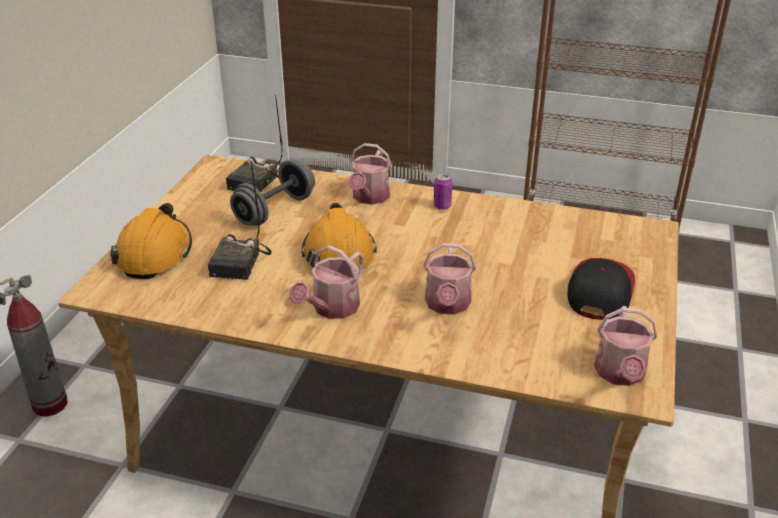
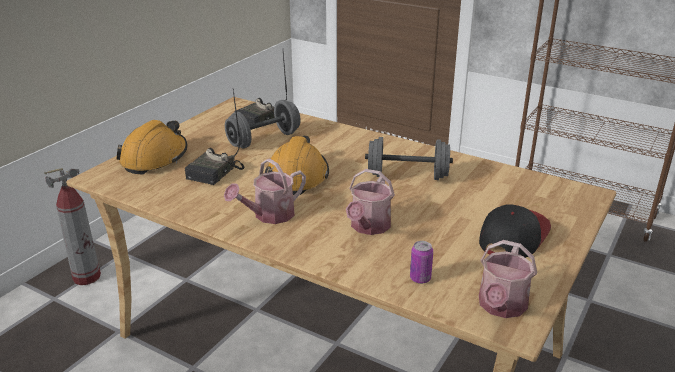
camera: 15 degrees right, 5 degrees down
watering can [348,143,392,205] -> none
can [434,173,452,210] -> can moved to [410,241,433,284]
none -> grey dumbbell [365,137,453,180]

